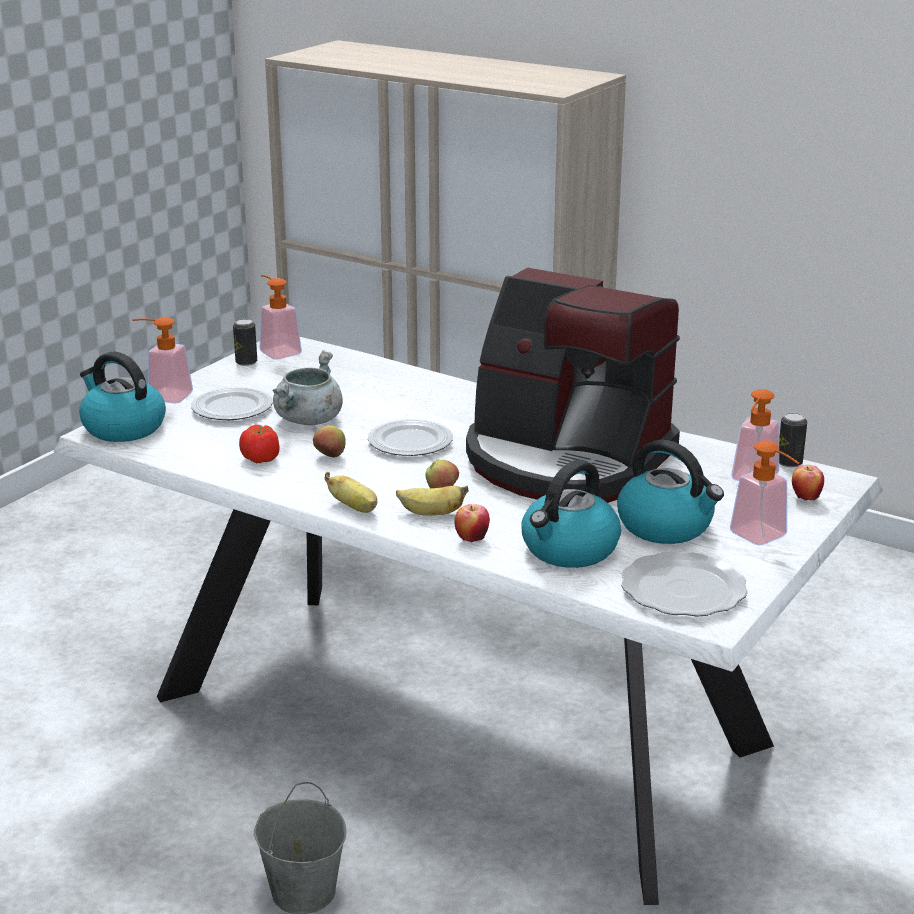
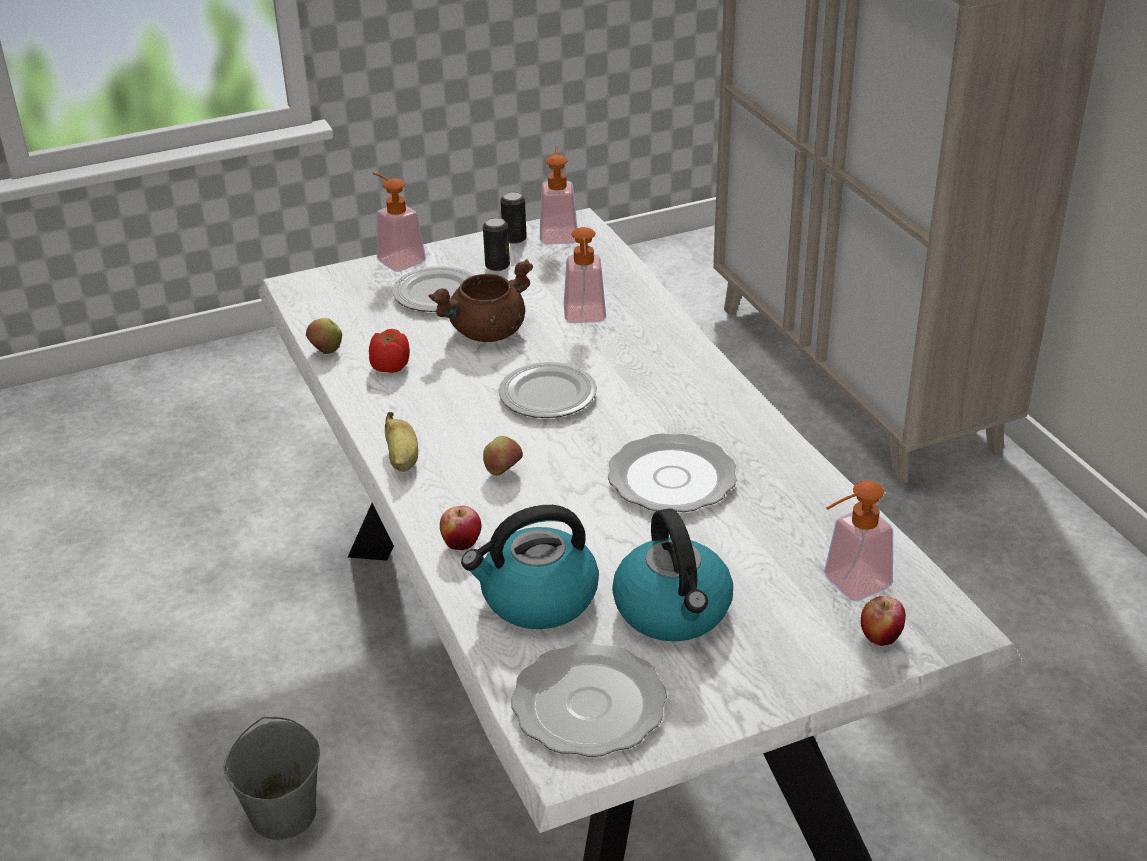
camera: 35 degrees right, 10 degrees up
kettle [79,352,166,442] -> none
grey cooking pot [273,351,343,425] -> brown cooking pot [429,259,533,342]
apple [313,425,346,458] -> apple moved to [306,318,342,354]
banana [396,485,468,516] -> none
coffee machine [466,267,680,503] -> plate [608,433,737,512]
soap dispenser [730,441,799,545] -> soap dispenser moved to [564,227,606,323]
can [779,413,807,467] -> can moved to [483,217,510,271]

